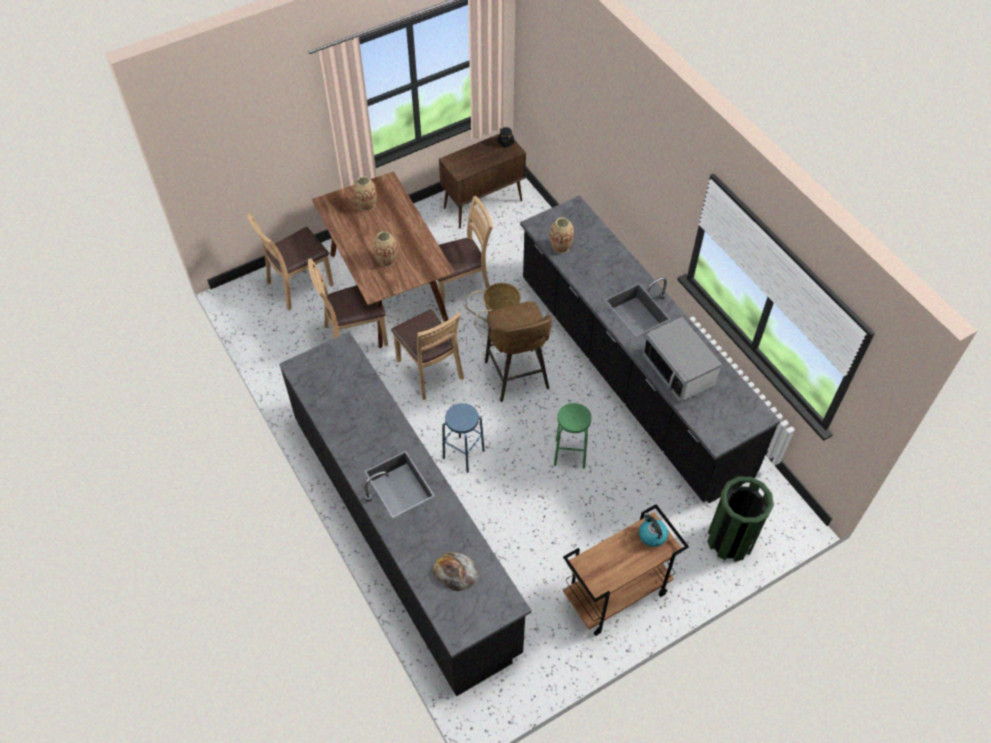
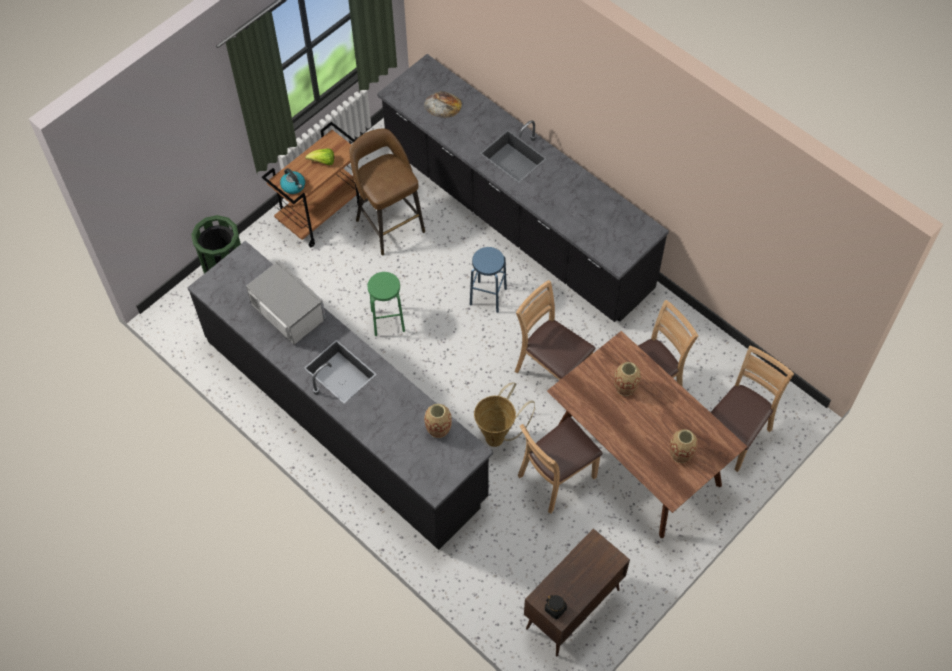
camera: 165 degrees right, 5 degrees up
brown stool [485,301,552,402] -> brown stool moved to [349,129,425,256]
none -> lettuce [305,149,334,165]

